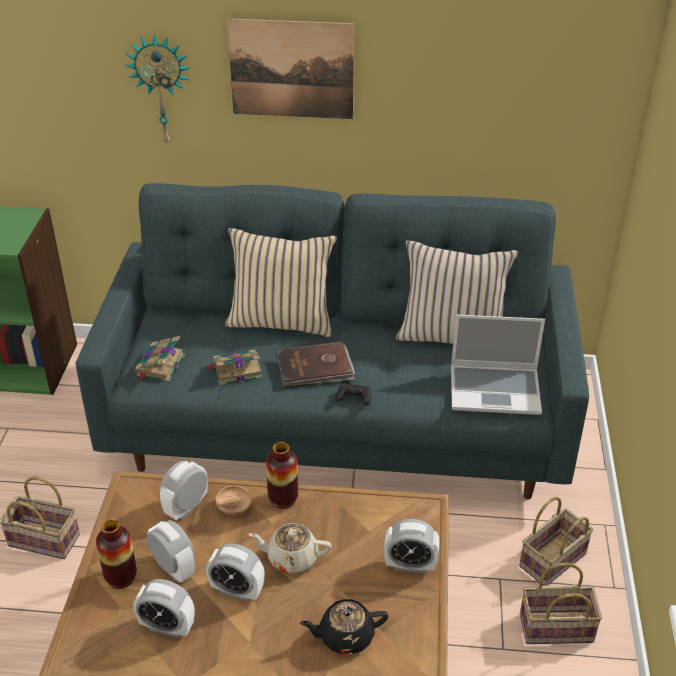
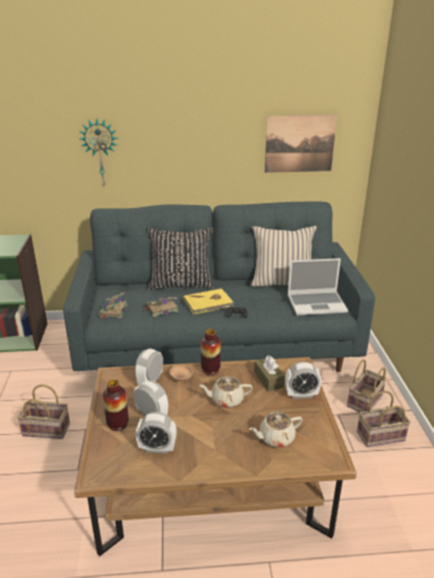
camera: 10 degrees left, 10 degrees down
alarm clock [206,543,265,602] -> none
beige pillow [225,228,337,337] -> black pillow [147,227,213,290]
picture [227,19,354,119] -> picture moved to [265,115,337,173]
brown book [276,341,355,388] -> yellow book [184,288,234,314]
black teapot [300,599,388,654] -> beige teapot [249,412,302,447]
none -> brown tissue box [254,355,285,391]

